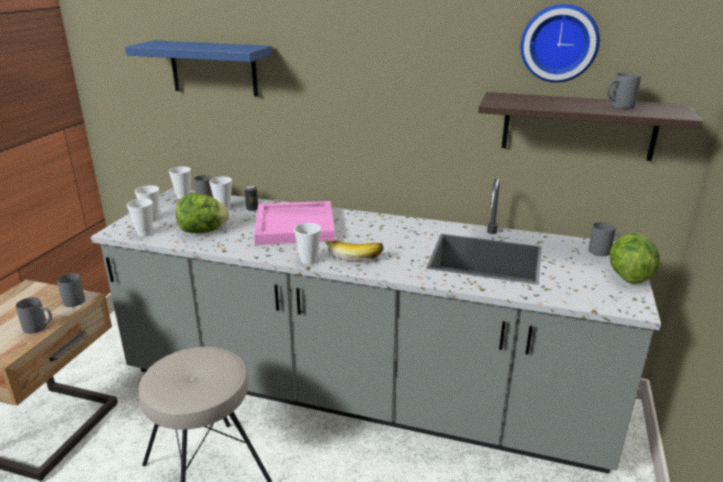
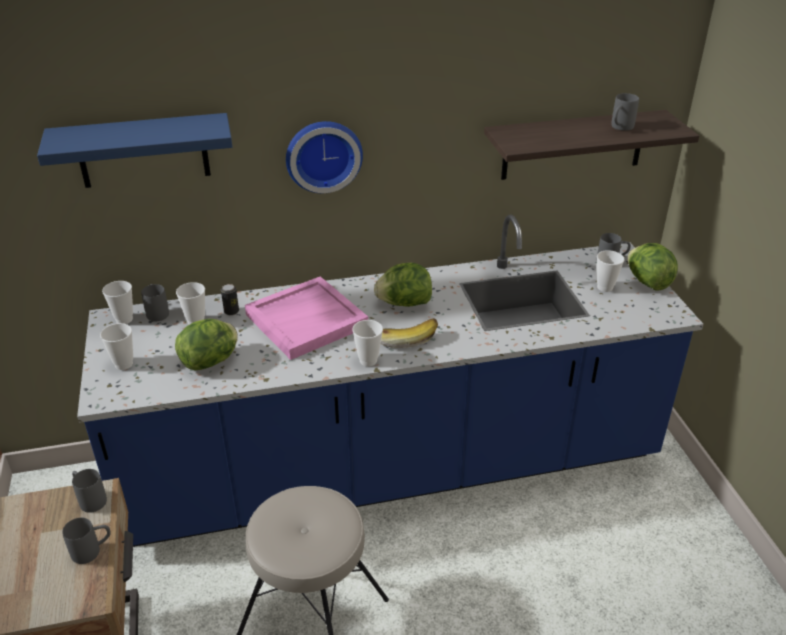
camera: 30 degrees left, 10 degrees up
grey counter [91,178,661,474] -> blue counter [77,215,703,547]
cup [127,199,153,236] -> cup moved to [597,250,624,292]
wall clock [521,4,600,82] -> wall clock moved to [286,121,363,193]
none -> lettuce [374,263,432,307]

